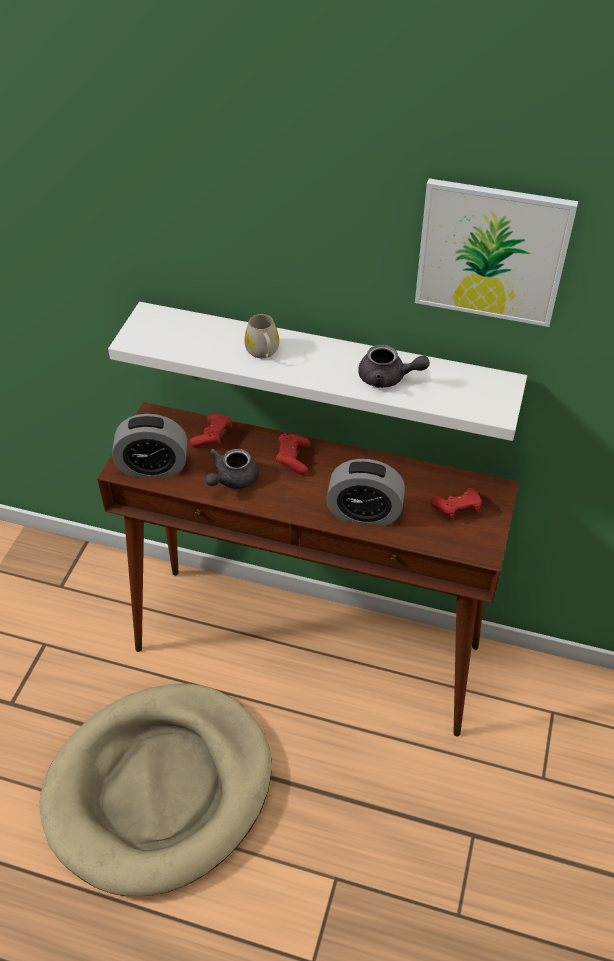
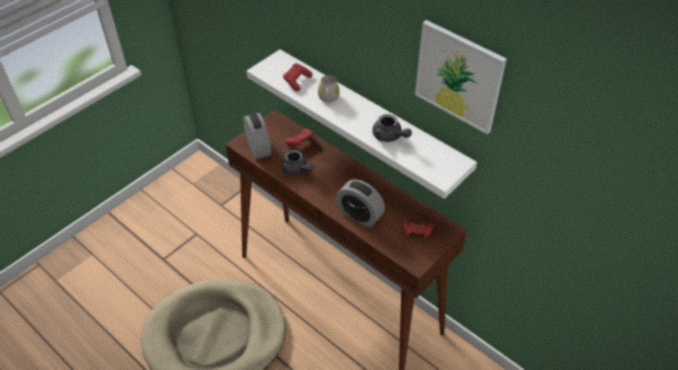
camera: 25 degrees right, 0 degrees up
alarm clock [112,414,187,477] -> alarm clock turned 135 degrees counterclockwise [243,113,271,159]
grey teapot [205,449,259,489] -> grey teapot turned 105 degrees counterclockwise [281,150,313,175]
red game controller [276,433,310,475] -> red game controller moved to [283,63,313,91]

